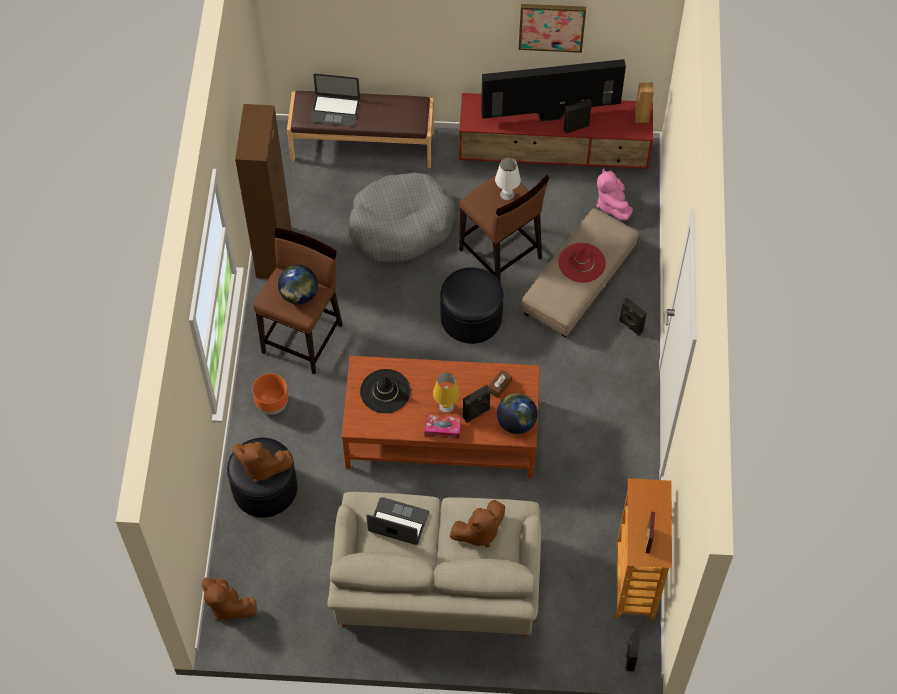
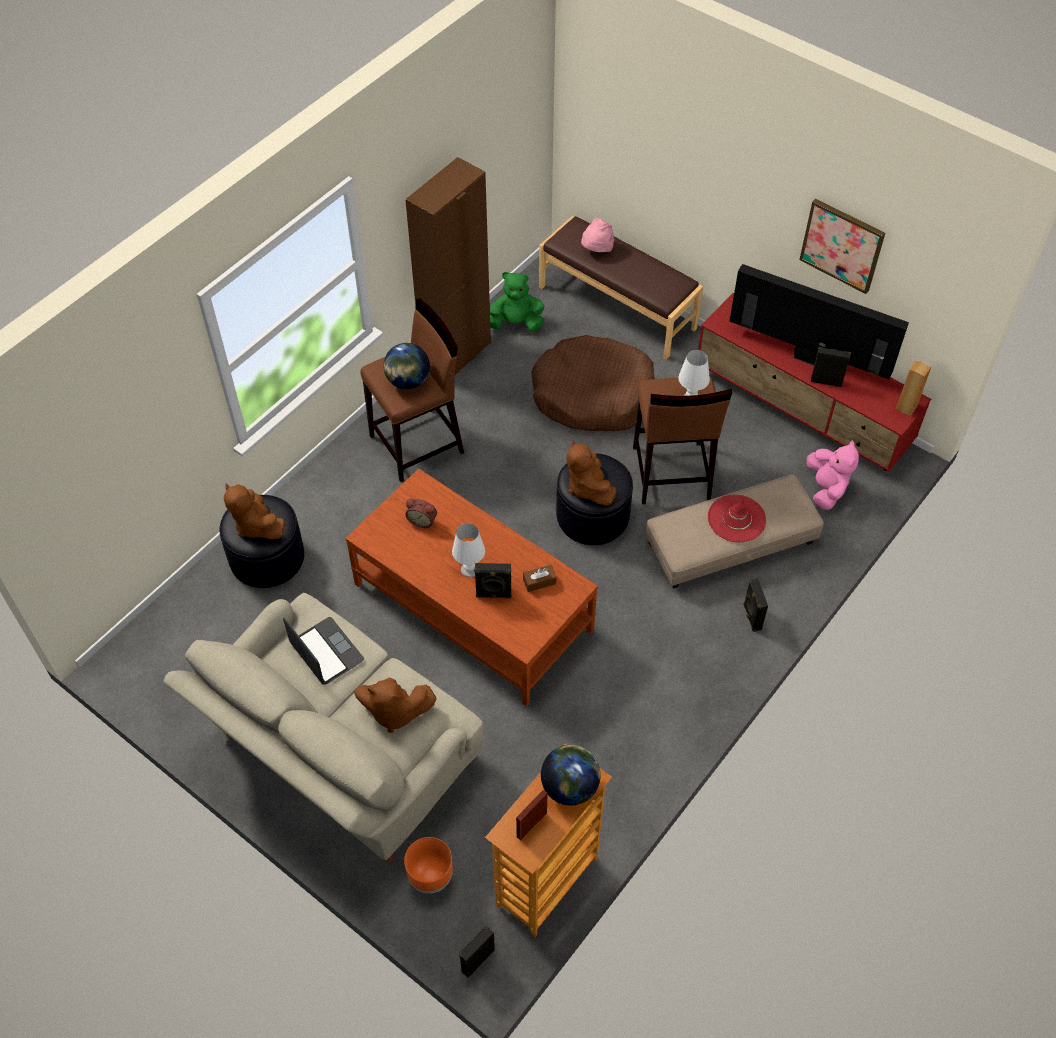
camera: 35 degrees right, 5 degrees down
brown plush toy [202,577,257,620] -> brown plush toy moved to [566,440,616,506]
orange planter [252,374,288,415] -> orange planter moved to [404,837,453,894]
laptop [310,73,360,126] -> pink hat [581,218,614,252]
grey dog bed [349,173,455,262] -> brown dog bed [531,335,655,431]
black hat [360,369,411,413] -> alarm clock [405,499,437,528]
tissue box [424,415,461,439] -> none
yellow table lamp [433,373,460,413] -> white table lamp [452,523,485,577]
globe [497,393,538,434] -> globe moved to [541,745,601,806]
pink plush toy [597,168,633,221] -> pink plush toy turned 150 degrees clockwise [806,440,859,510]
none -> green plush toy [490,272,545,332]

